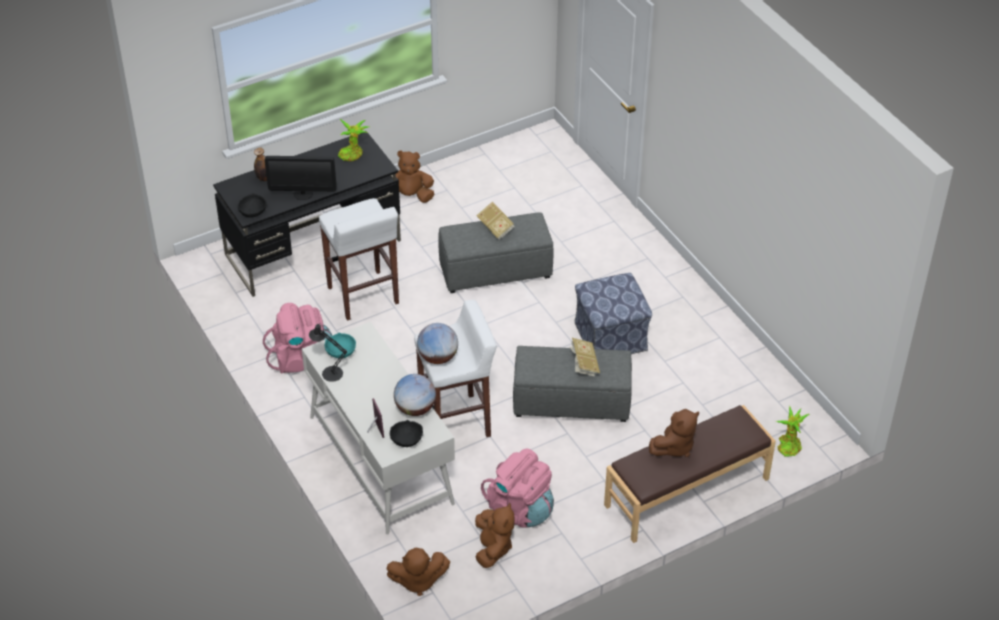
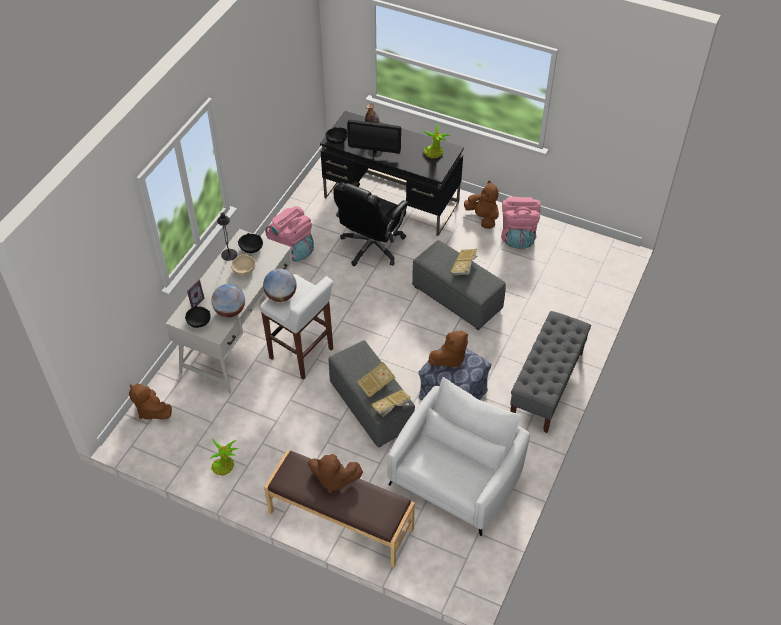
camera: 55 degrees right, 5 degrees up
monitor [265,156,337,200] -> monitor turned 45 degrees counterclockwise [347,120,401,157]
white stool [319,198,399,321] -> black office chair [334,181,409,266]
turquoise bowl [325,333,356,358] -> black bowl [238,233,263,253]
brown plush toy [475,502,515,568] -> brown plush toy moved to [428,331,468,368]
pink backpack [481,449,554,527] -> pink backpack moved to [501,197,541,249]
potted plant [775,406,809,457] -> potted plant moved to [210,439,239,475]
none -> beige bowl [231,254,256,276]
none -> book [370,390,411,417]
none -> white armchair [387,377,530,536]
none -> grey bench [510,311,591,433]

